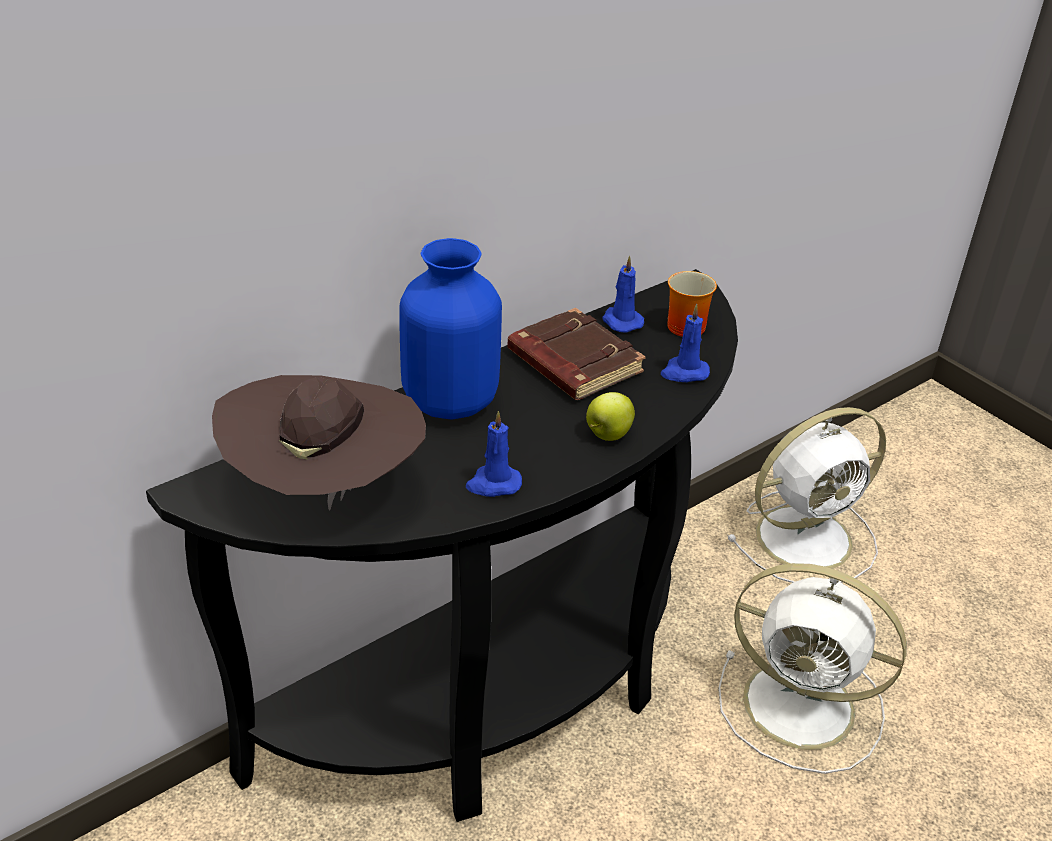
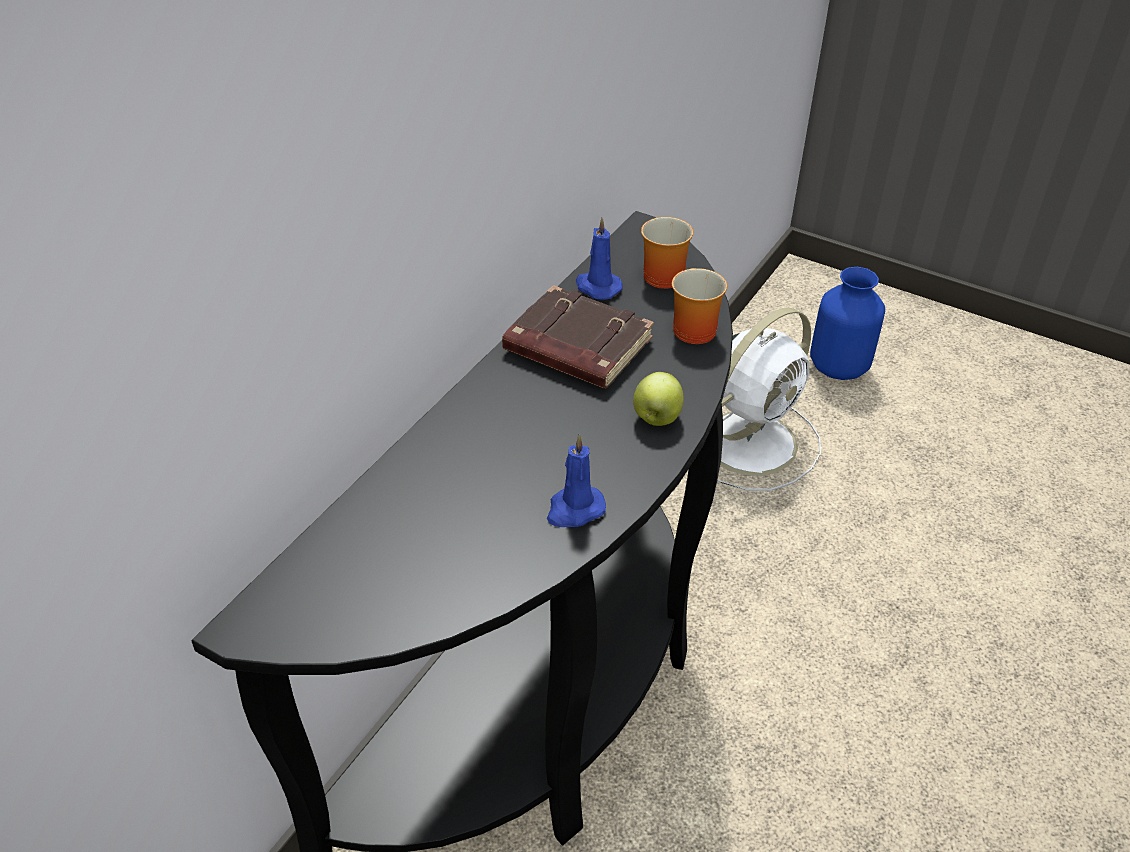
camera: 20 degrees left, 5 degrees up
brown hat [212,375,426,510] -> none
blue vase [399,238,502,419] -> blue vase moved to [810,267,885,380]
blue candle [661,304,710,382] -> mug [672,268,727,344]
white fan [718,563,907,774] -> none

